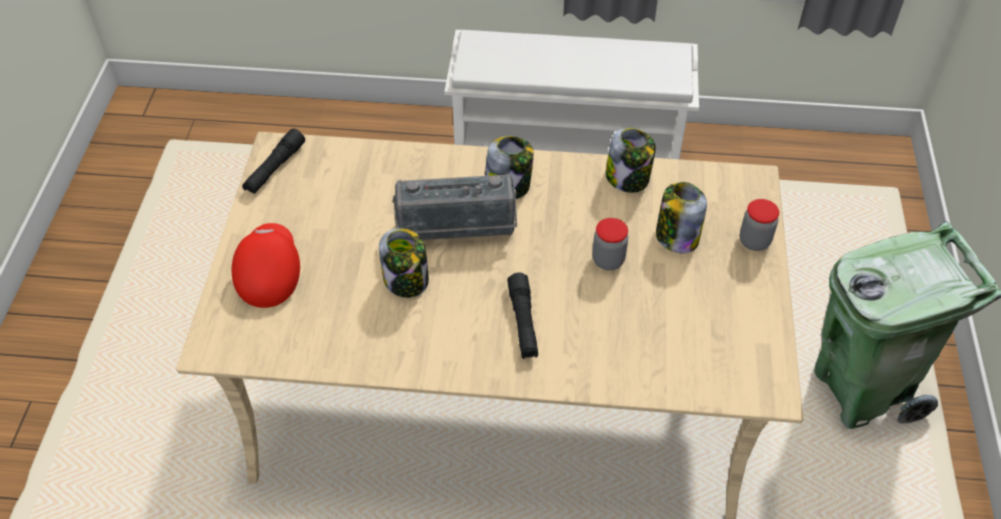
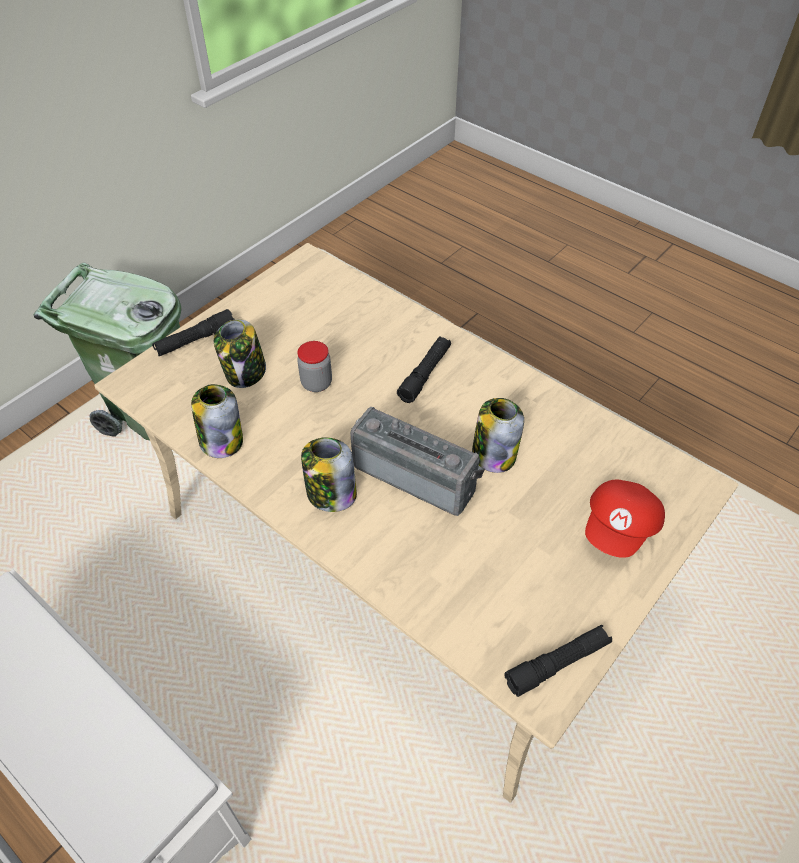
camera: 145 degrees left, 0 degrees up
jar [739,199,779,251] -> black flashlight [152,309,235,356]

